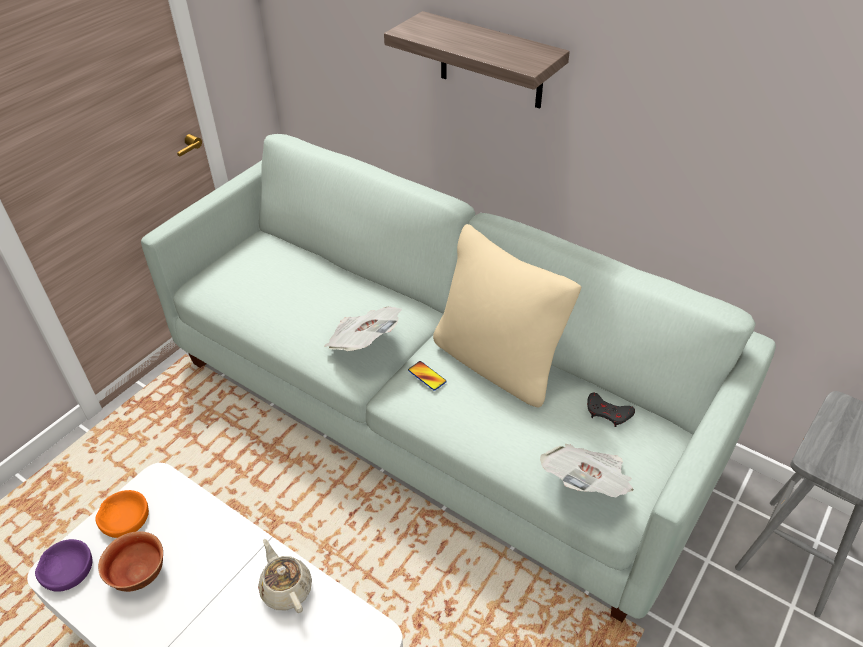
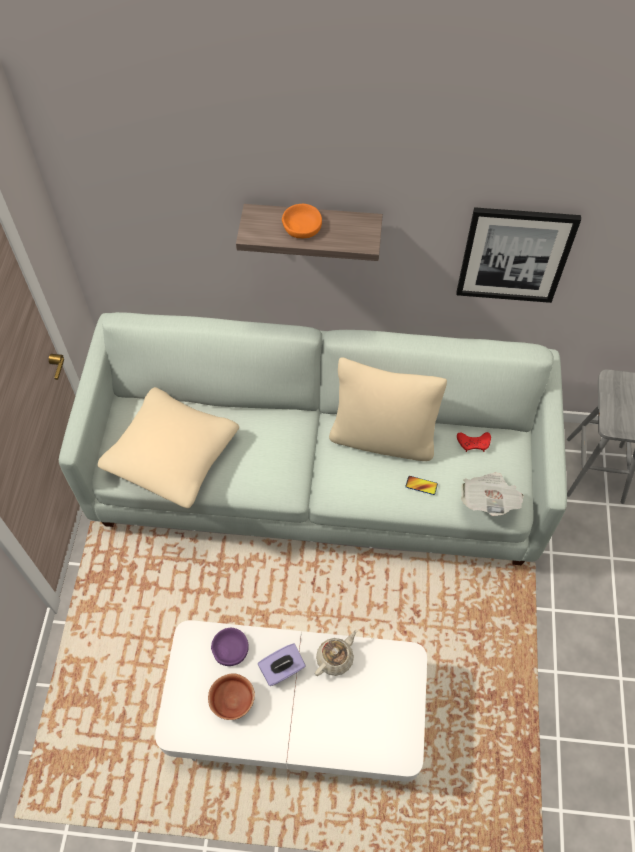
camera: 30 degrees left, 15 degrees up
purple bowl [35,539,93,592] -> purple bowl moved to [211,628,249,666]
orange bowl [95,490,149,538] -> orange bowl moved to [282,204,322,238]
beige teapot [258,539,312,613] -> beige teapot turned 105 degrees clockwise [315,630,357,676]
newspaper [324,306,402,351] -> none
phone [408,361,447,391] -> phone moved to [405,476,438,495]
grey game controller [587,393,635,427] -> red game controller [457,432,491,452]
none -> beige pillow [98,387,239,508]
none -> purple tissue box [258,643,305,686]
none -> picture [456,207,581,303]

